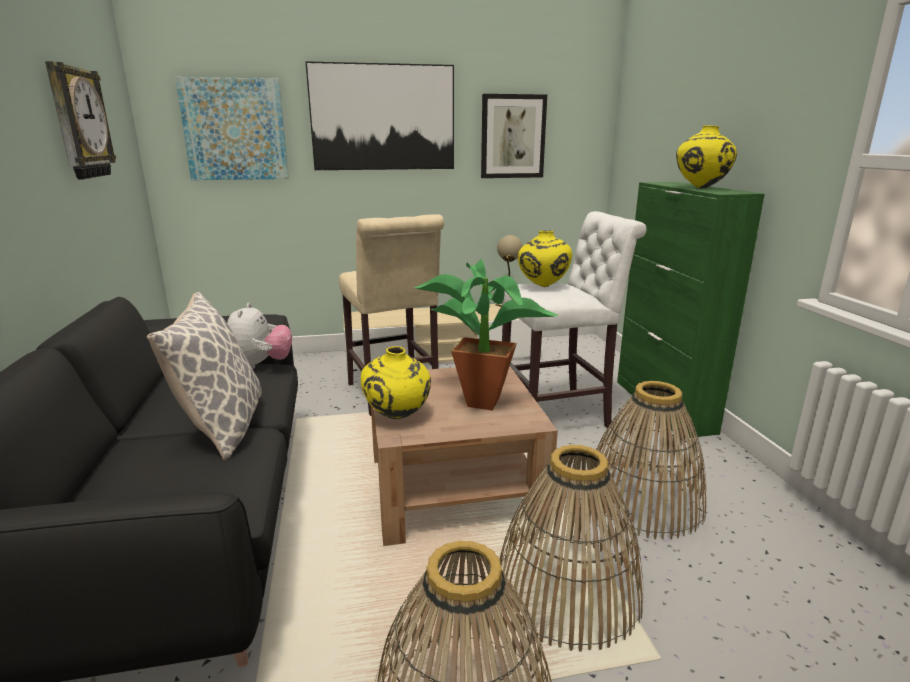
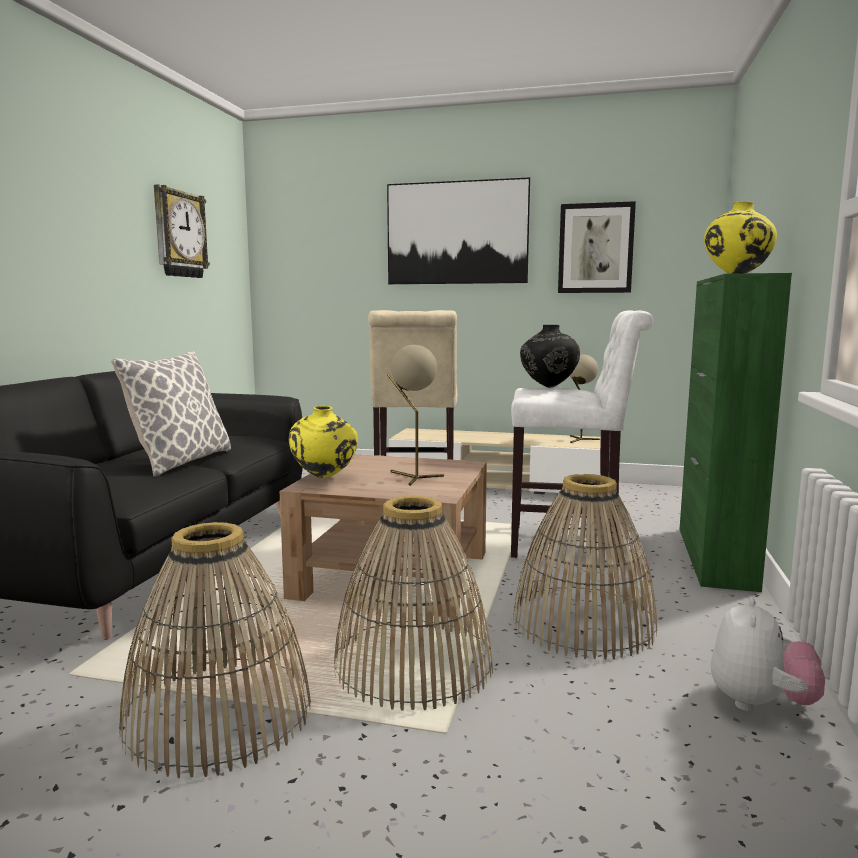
camera: 25 degrees right, 10 degrees down
picture [175,77,289,180] -> none
plush toy [227,303,292,369] -> plush toy moved to [711,597,825,711]
potted plant [414,259,558,410] -> beige table lamp [387,345,444,486]
yellow vase [518,230,572,287] -> black vase [520,325,580,388]

